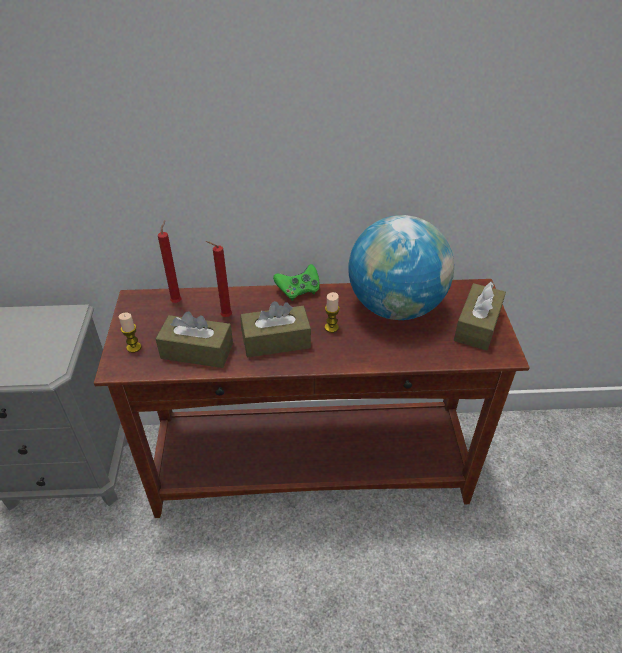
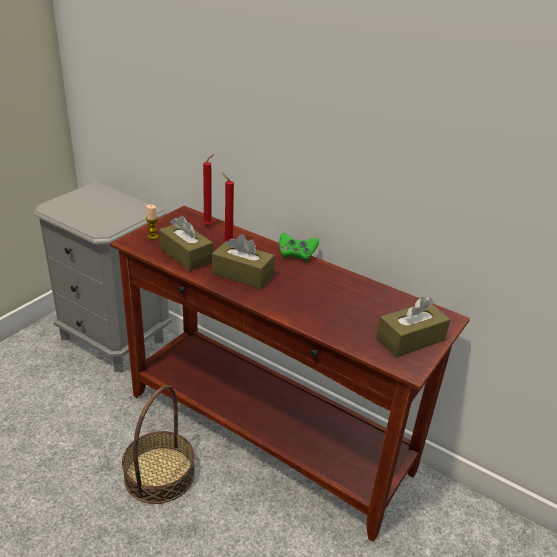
camera: 35 degrees right, 10 degrees down
candle [325,292,340,333] -> none
globe [348,215,454,320] -> none
none -> basket [122,385,195,504]

